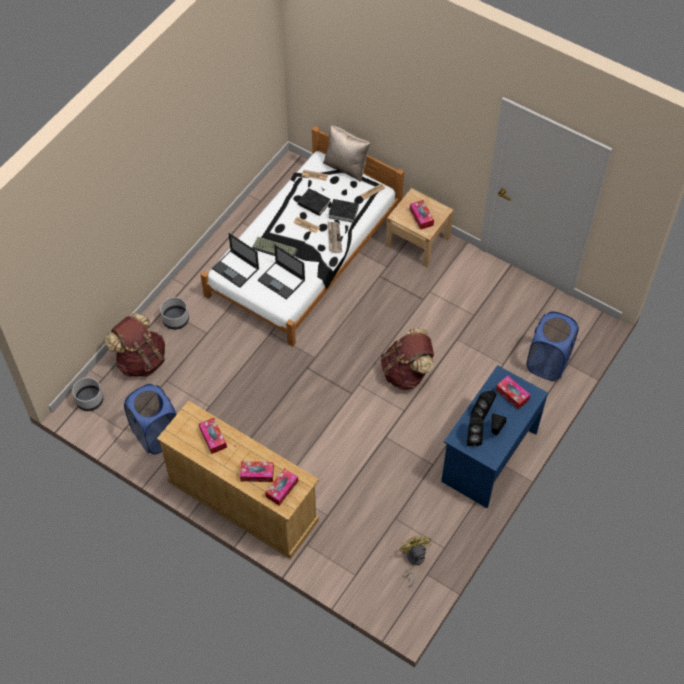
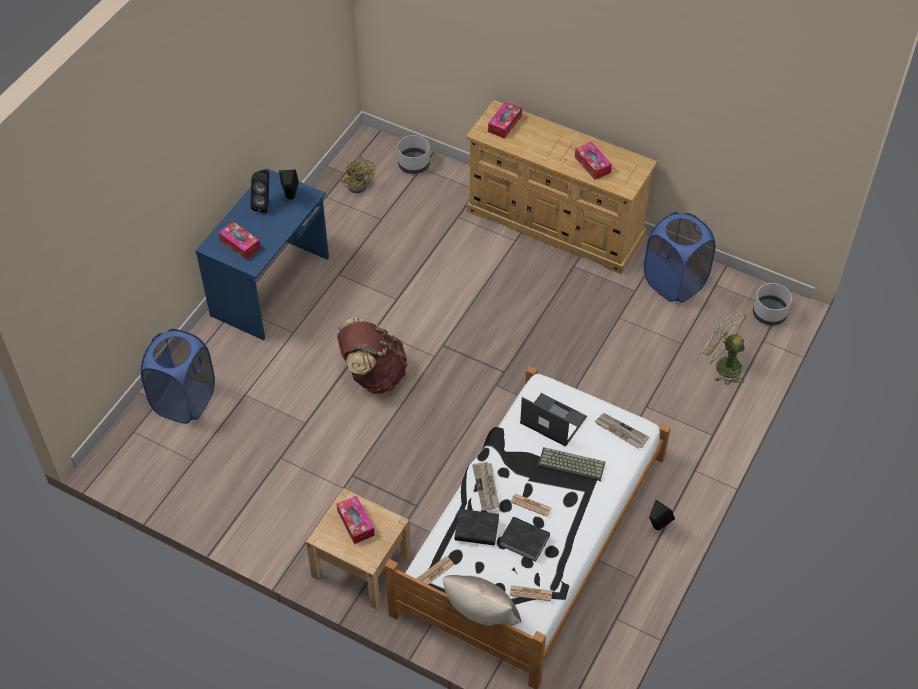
camera: 175 degrees right, 5 degrees down
brown backpack [105,313,165,377] -> green fan [702,310,746,385]
grey planter [160,297,189,330] -> grey planter moved to [397,135,430,174]
laptop [212,233,259,288] -> newspaper [594,413,649,448]
tissue box [240,461,274,482] -> none
black speaker [471,390,496,420] -> black speaker moved to [649,500,675,530]

